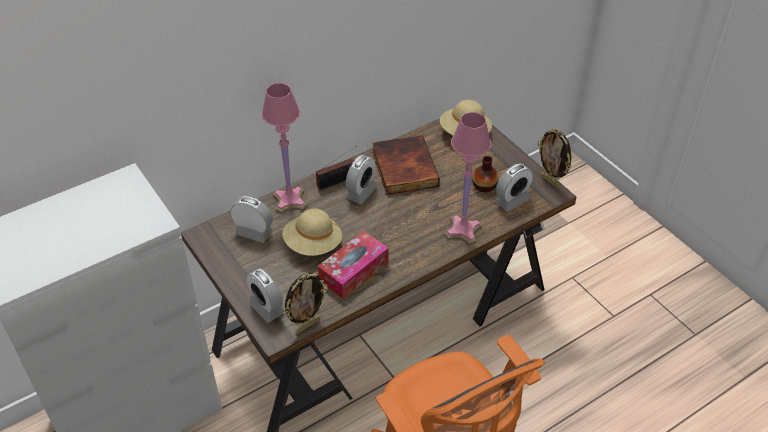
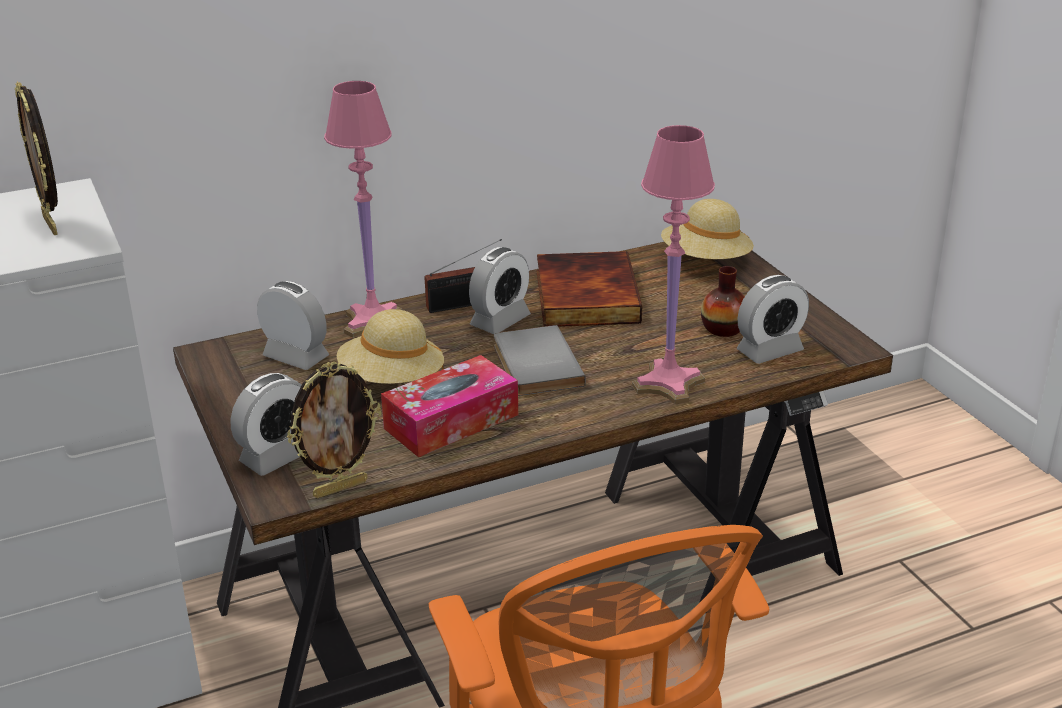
camera: 10 degrees right, 15 degrees down
alarm clock [246,268,285,323] -> alarm clock turned 105 degrees counterclockwise [231,373,302,476]
picture frame [537,129,572,189] -> picture frame moved to [15,81,58,235]
none -> grey book [494,325,586,396]

